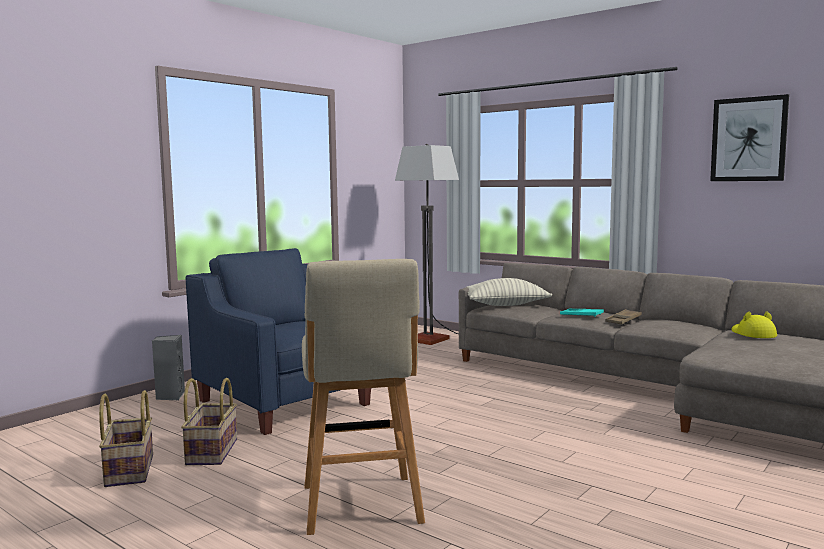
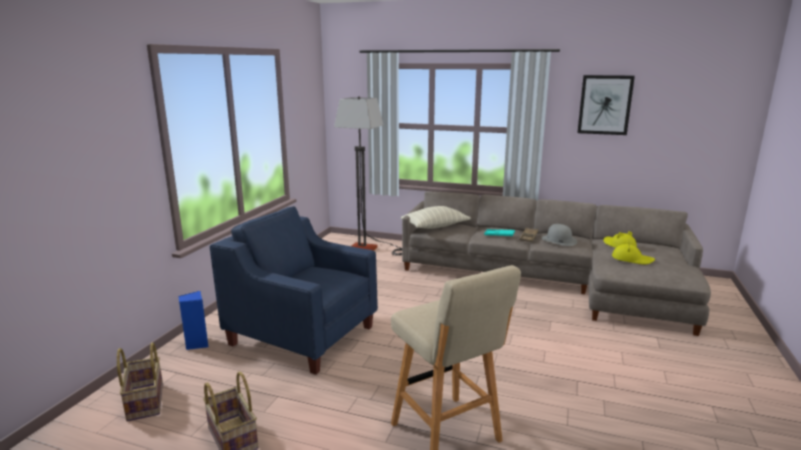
camera: 20 degrees left, 10 degrees up
grey speaker [152,335,185,400] -> blue speaker [179,291,208,350]
basket [181,378,237,465] -> basket moved to [117,343,163,422]
none -> grey hat [542,224,577,246]
none -> yellow hat [612,240,655,264]

